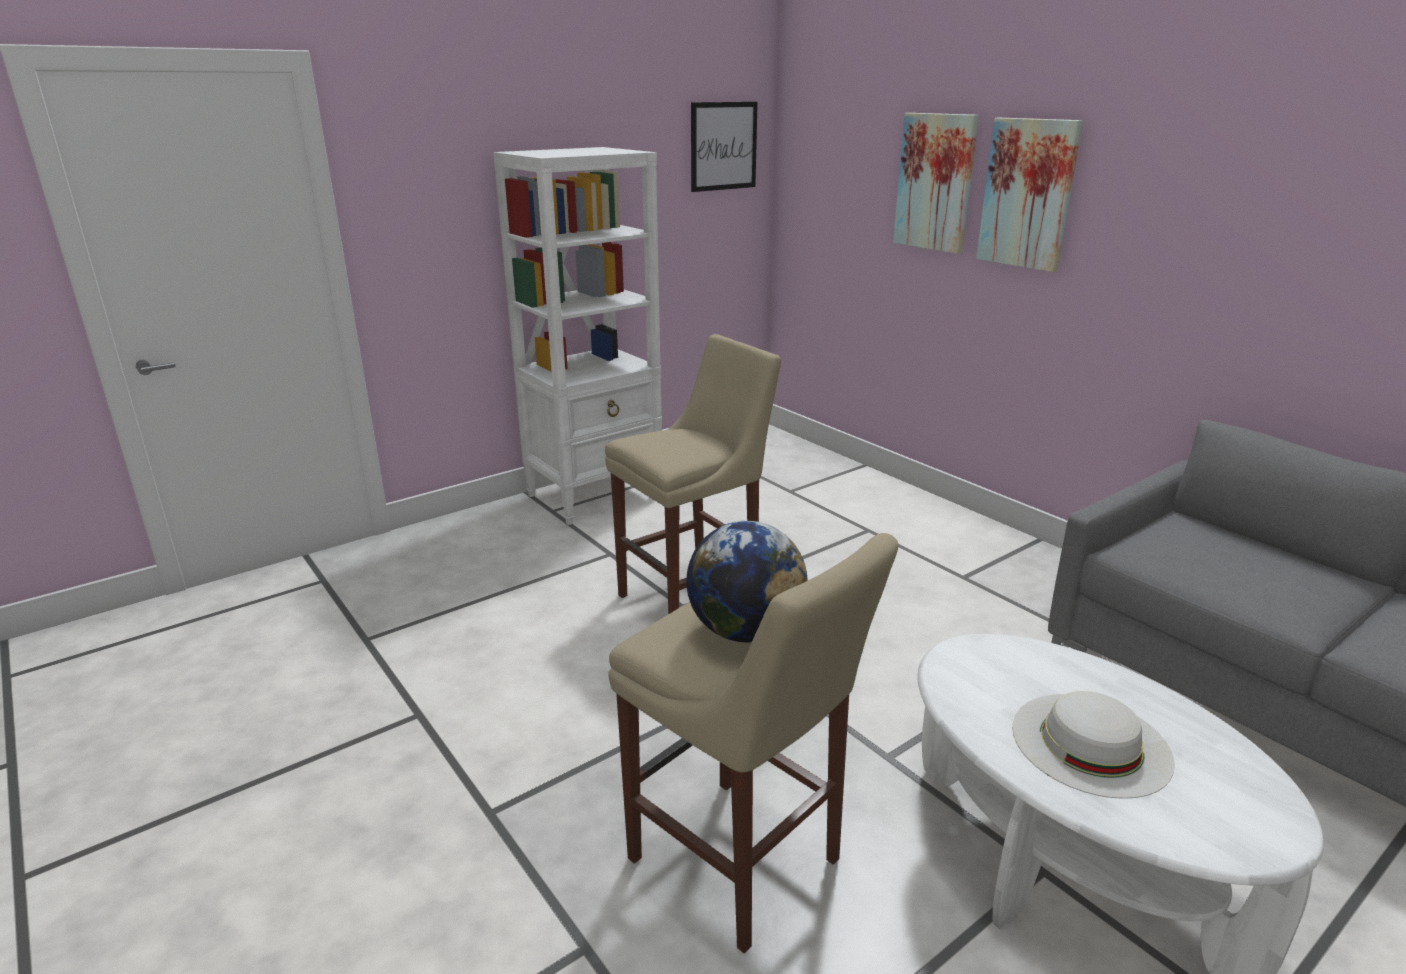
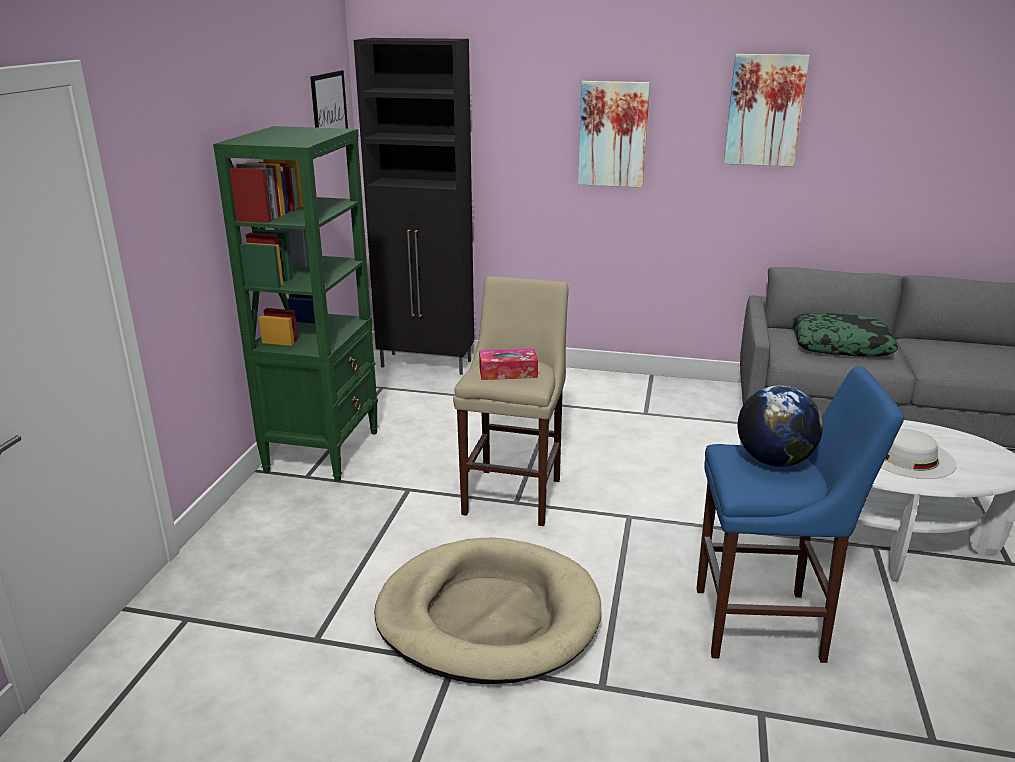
camera: 40 degrees left, 0 degrees up
white bookcase [493,147,662,525] -> green bookcase [213,126,378,482]
beige stool [608,533,898,954] -> blue stool [696,366,904,663]
picture [893,113,979,254] -> picture moved to [724,54,810,167]
none -> black cabinet [354,38,474,375]
none -> beige dog bed [375,538,602,684]
none -> tissue box [479,349,538,380]
none -> pillow [792,313,898,357]

